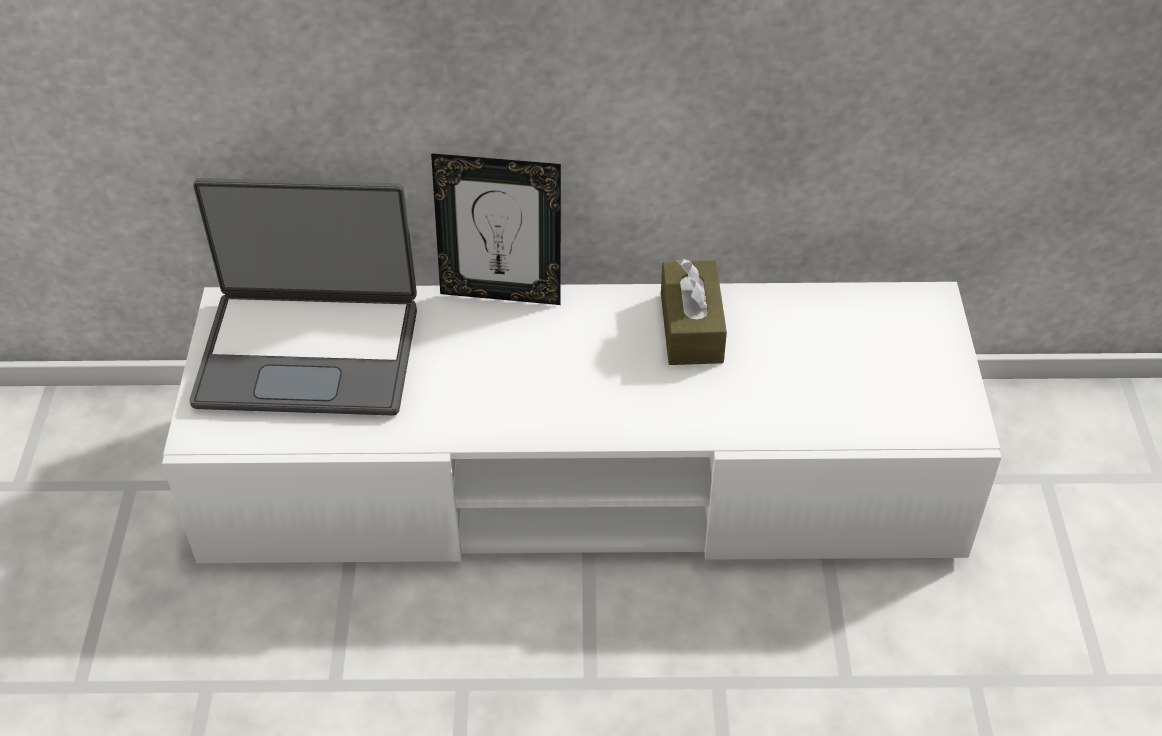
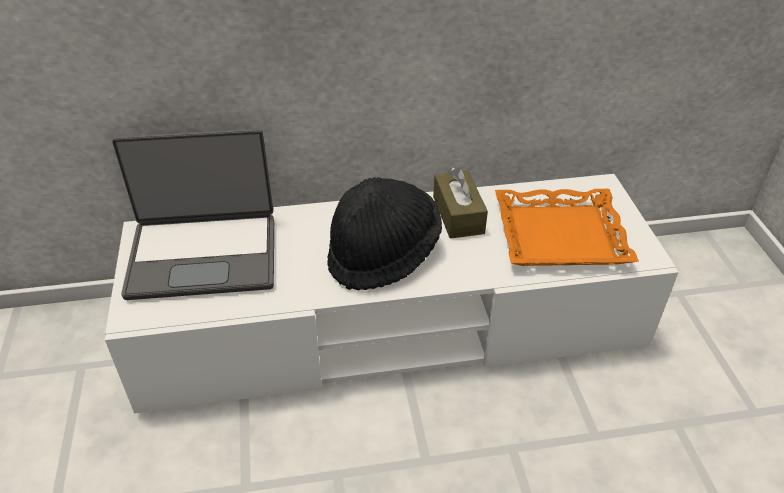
camera: 10 degrees left, 5 degrees down
picture frame [431,153,561,305] -> none
none -> black hat [327,177,442,291]
none -> orange tray [495,189,639,266]

